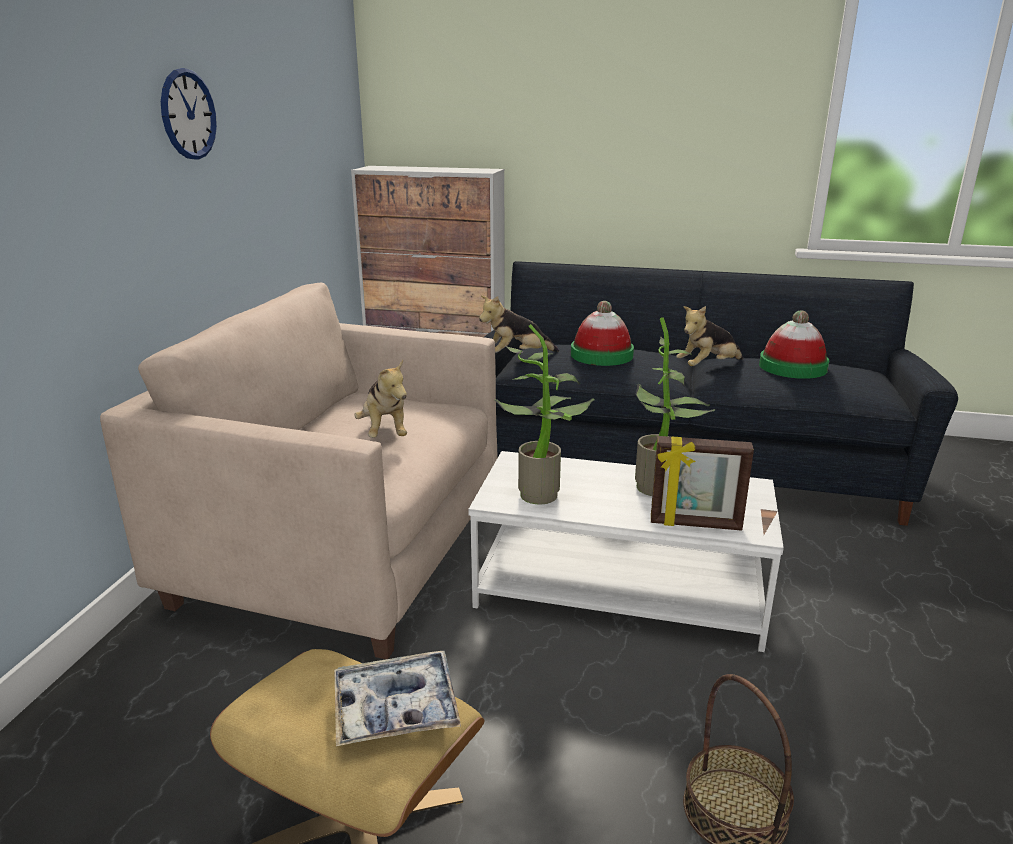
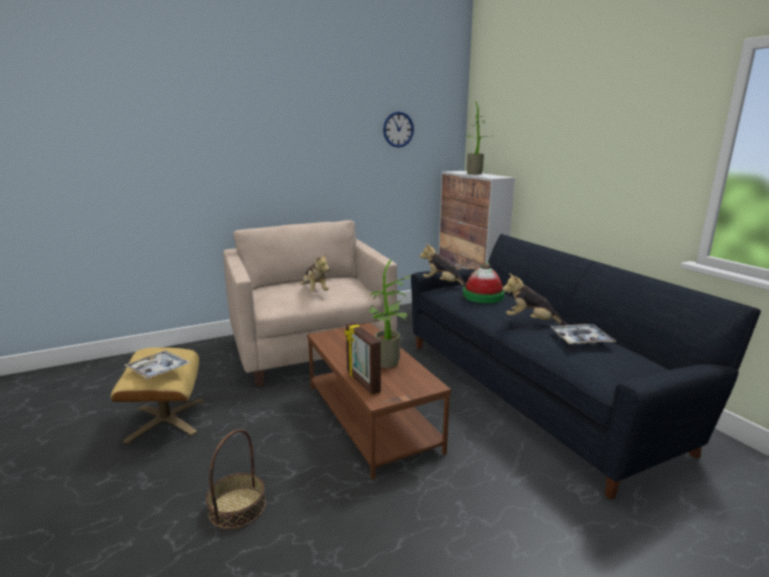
camera: 50 degrees right, 5 degrees down
wall clock [161,68,217,160] -> wall clock moved to [383,111,414,147]
plush toy [354,360,407,438] -> plush toy turned 60 degrees counterclockwise [300,254,330,292]
white coffee table [468,451,784,652] -> brown coffee table [307,322,451,480]
potted plant [494,324,595,505] -> potted plant moved to [467,102,493,175]
hat [759,310,829,379] -> tray [551,324,616,345]

